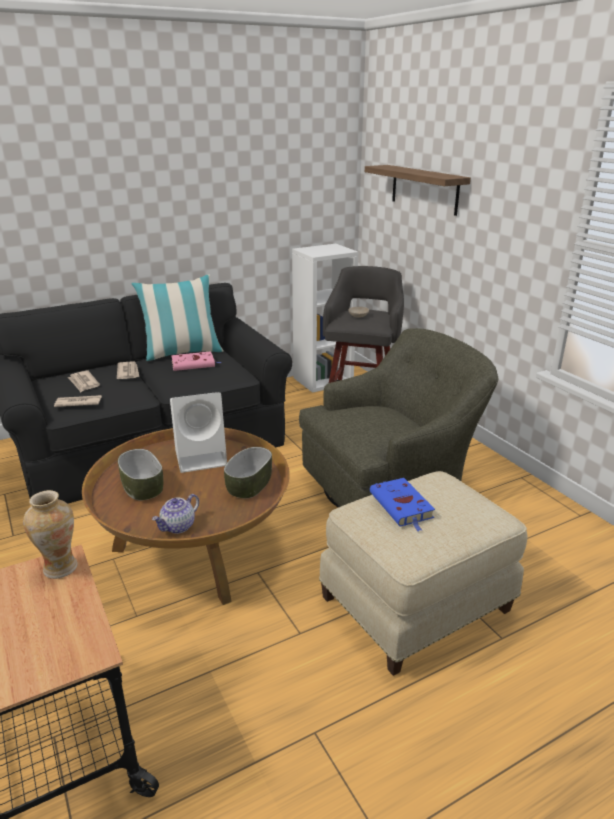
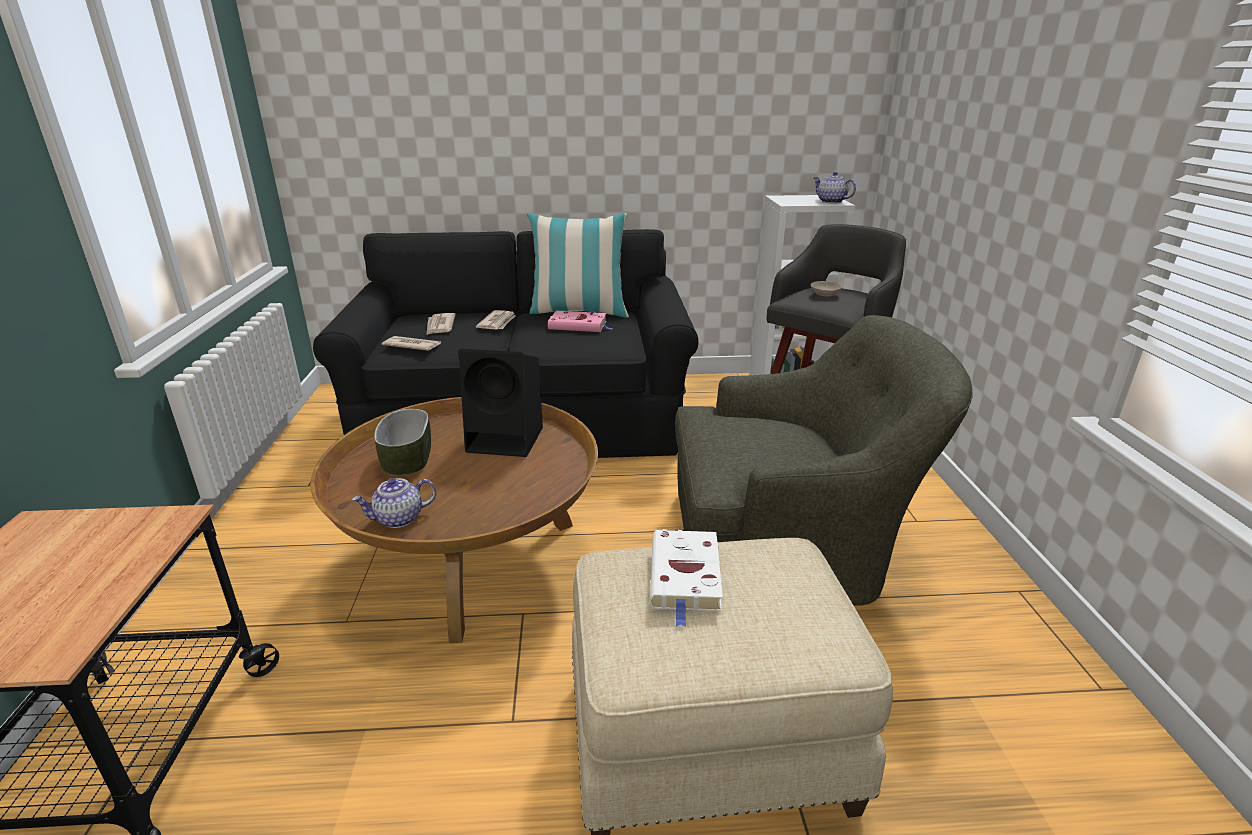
camera: 25 degrees right, 0 degrees up
vase [23,490,78,579] -> none
white speaker [170,392,227,473] -> black speaker [459,349,543,457]
bowl [224,447,272,498] -> none
shelf [365,165,471,216] -> none
blue book [370,478,435,531] -> white book [650,529,723,627]
none -> teapot [814,172,856,203]

